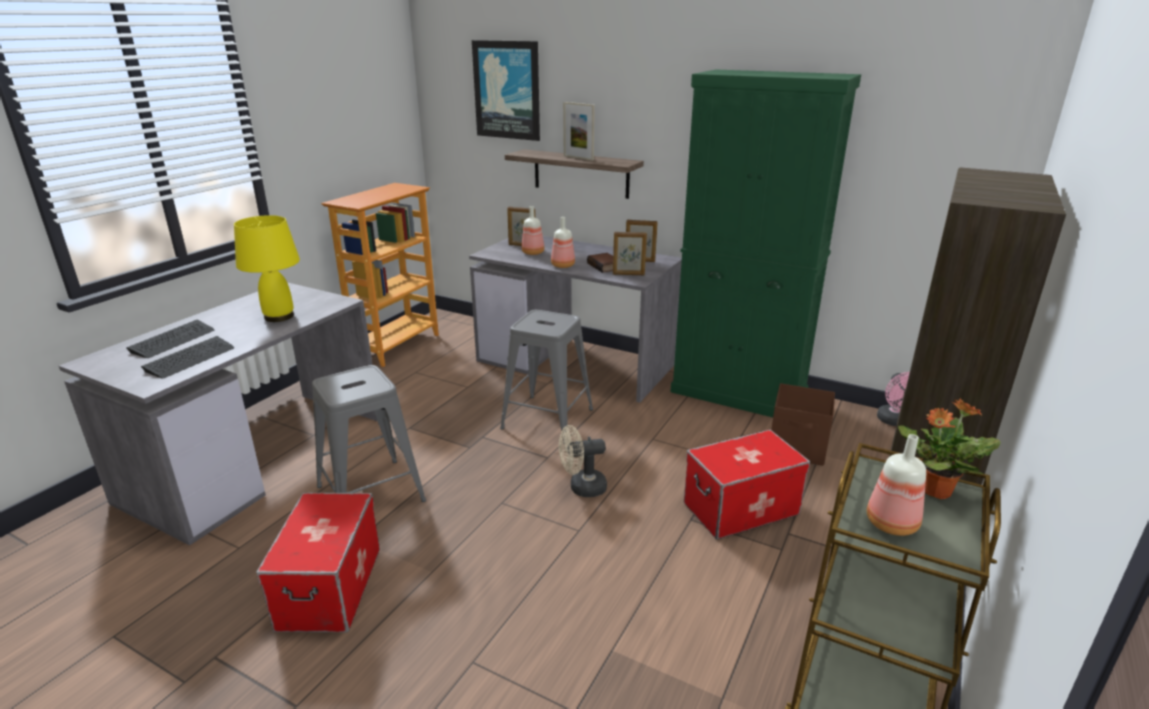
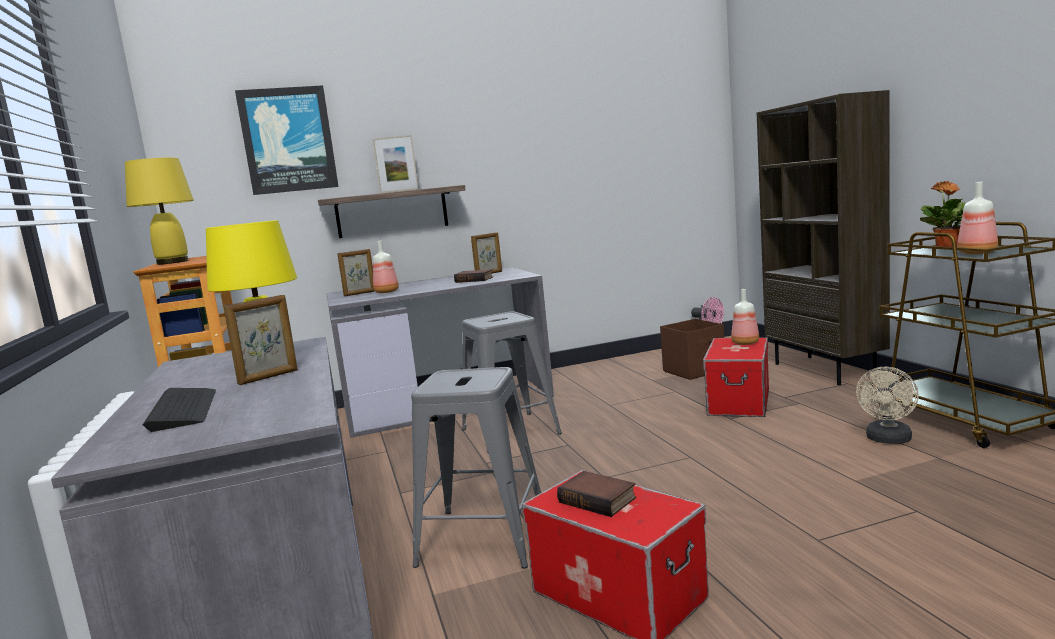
camera: 45 degrees left, 15 degrees down
keyboard [141,336,234,378] -> none
bottle [551,217,575,268] -> bottle moved to [731,289,759,345]
beige fan [559,425,607,497] -> beige fan moved to [856,367,919,444]
picture frame [613,232,647,275] -> picture frame moved to [223,295,298,385]
green cabinet [670,70,861,417] -> none
none -> yellow table lamp [125,158,194,265]
none -> book [557,471,636,517]

